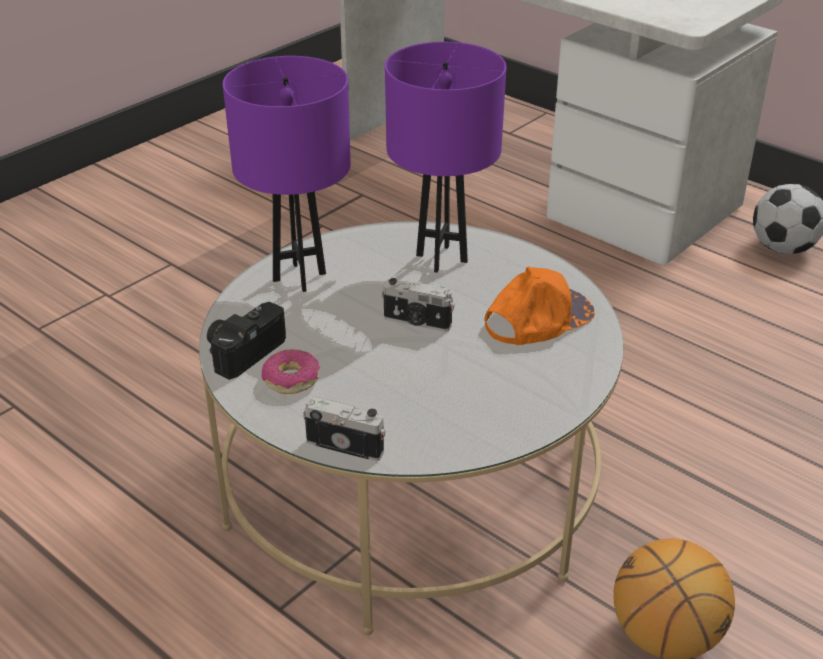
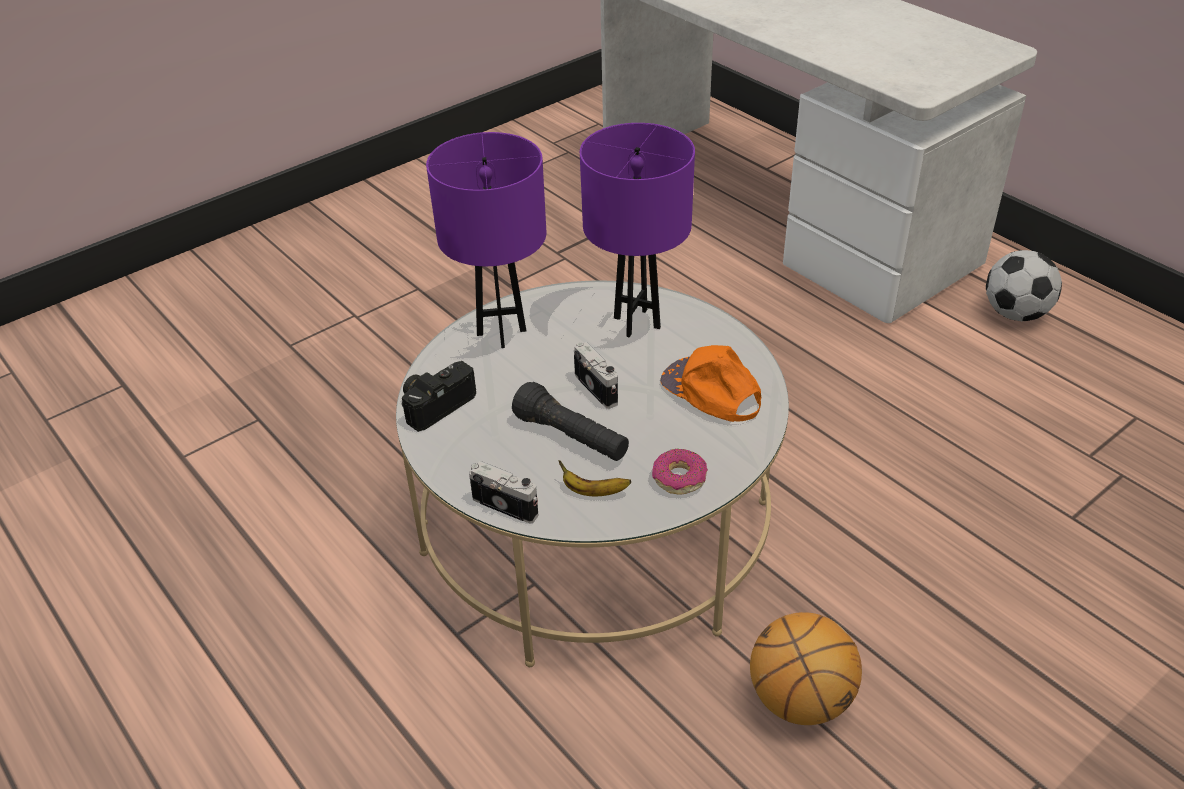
camera: 10 degrees right, 5 degrees up
donut [262,349,320,394] -> donut moved to [652,449,708,495]
camera [382,278,455,332] -> camera turned 150 degrees counterclockwise [574,342,618,409]
orange cap [484,267,595,345] -> orange cap turned 105 degrees counterclockwise [660,345,761,422]
none -> black flashlight [512,382,629,461]
none -> banana [558,460,631,496]

